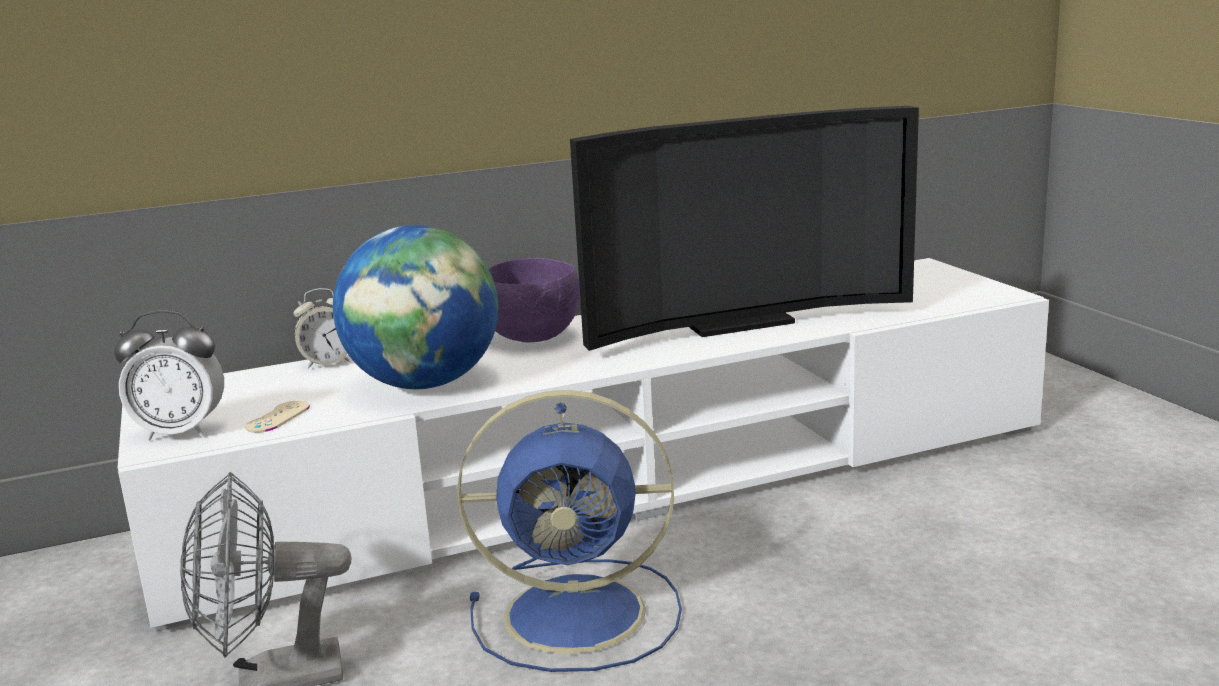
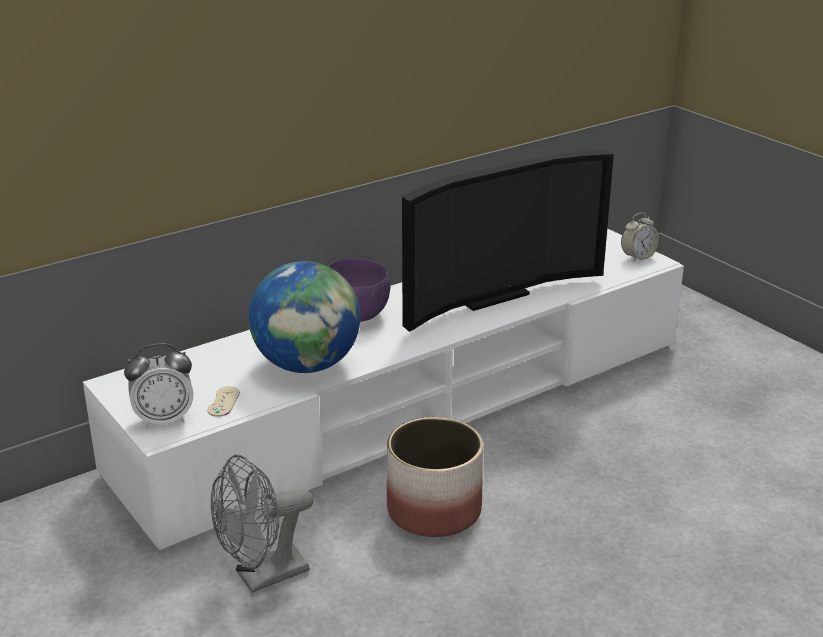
camera: 15 degrees left, 10 degrees up
alarm clock [294,288,350,369] -> alarm clock moved to [621,213,659,262]
blue fan [457,390,682,672] -> planter [387,417,483,537]

